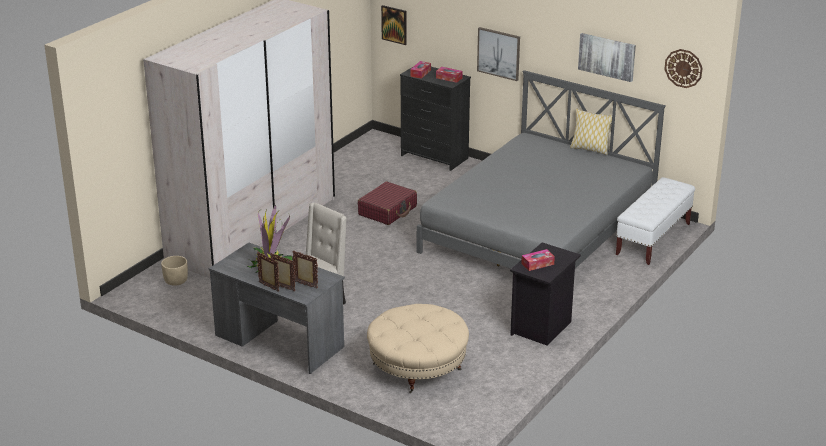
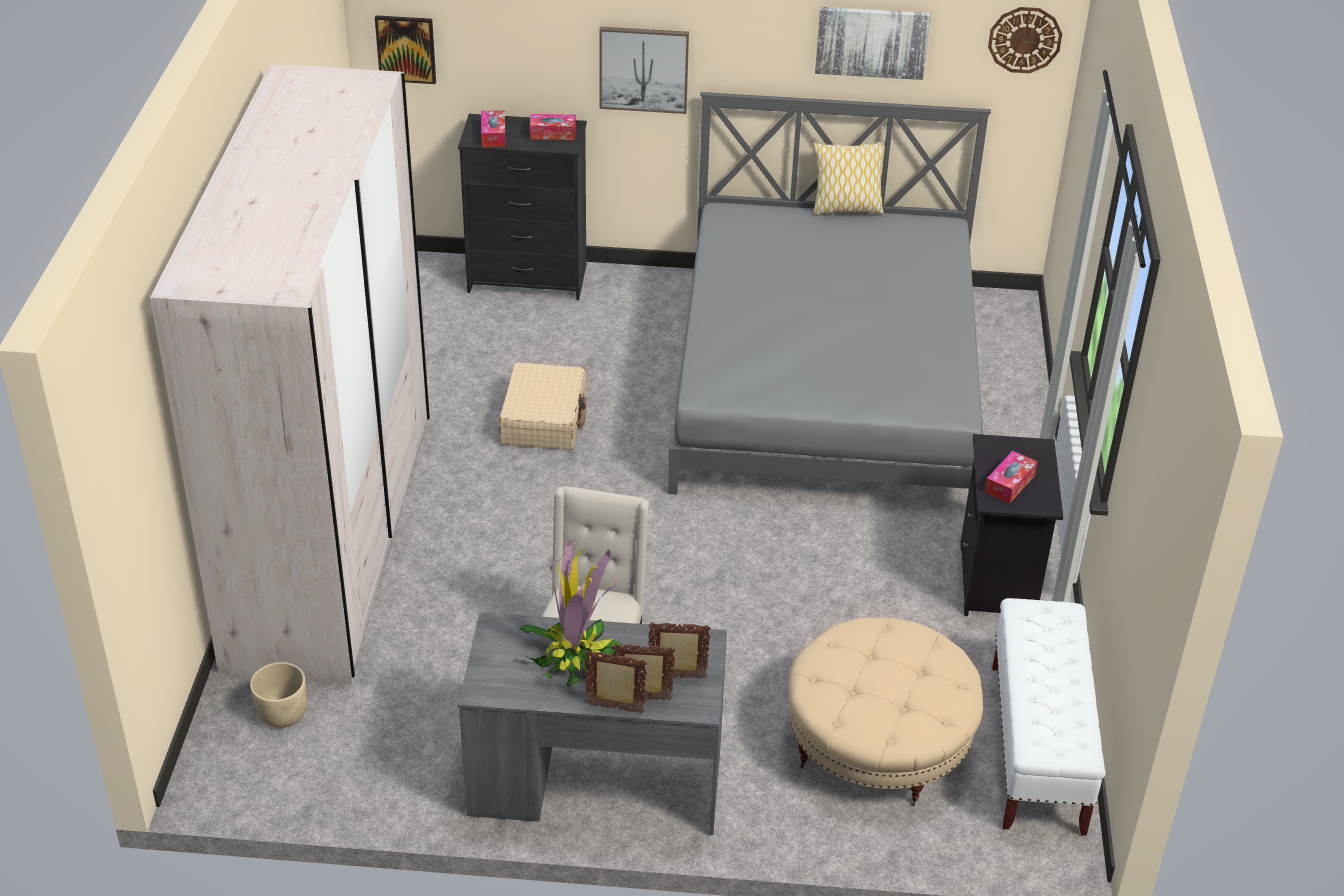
camera: 30 degrees left, 10 degrees up
red suitcase [358,181,417,225] -> beige suitcase [499,362,587,450]
white bench [616,177,695,265] -> white bench moved to [992,598,1106,836]

